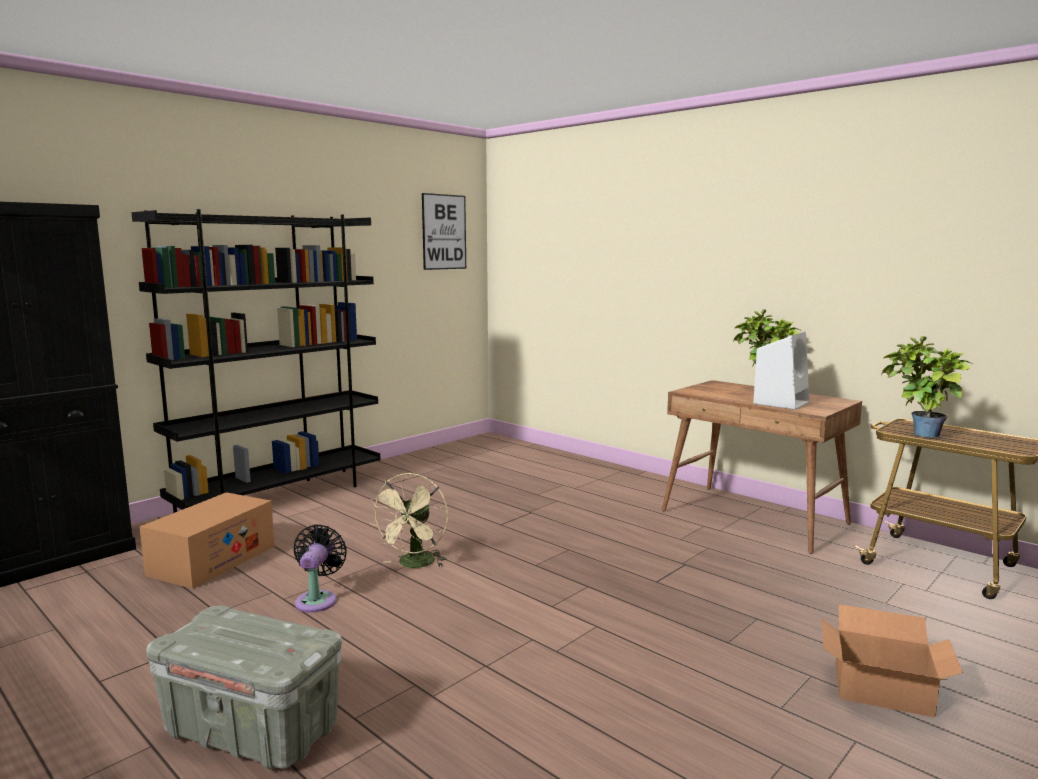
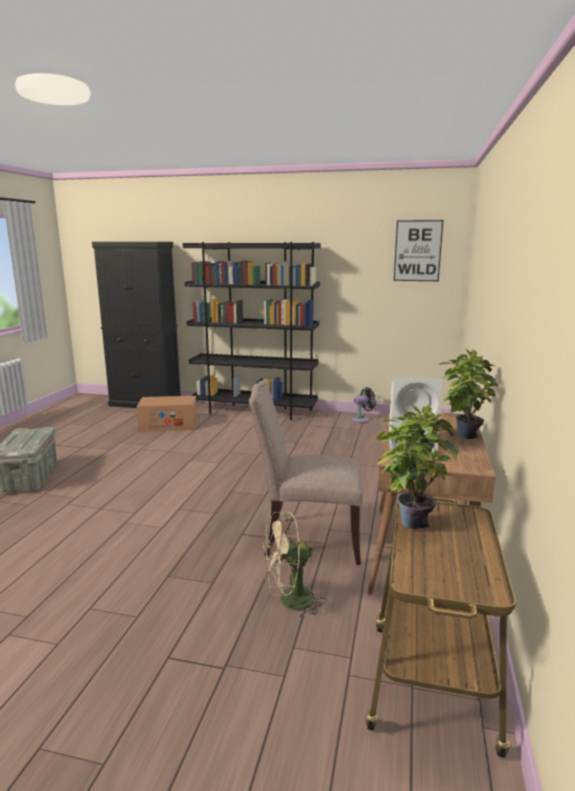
camera: 60 degrees right, 5 degrees up
black fan [293,524,347,613] -> black fan moved to [351,387,376,423]
beige fan [371,473,448,568] -> beige fan moved to [263,512,327,619]
cardboard box [821,604,963,718] -> none
none -> beige chair [249,380,362,565]

